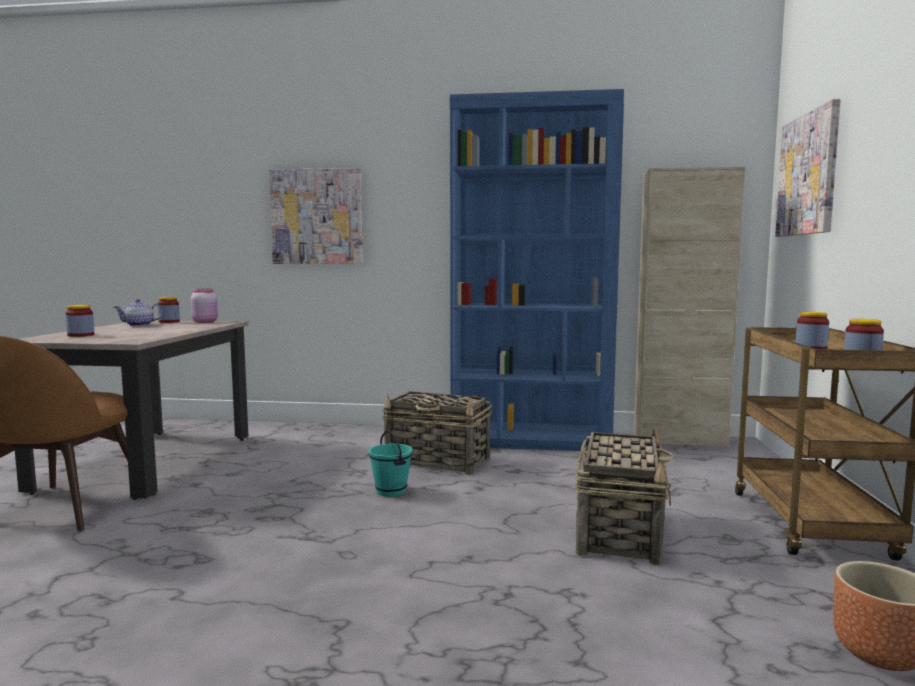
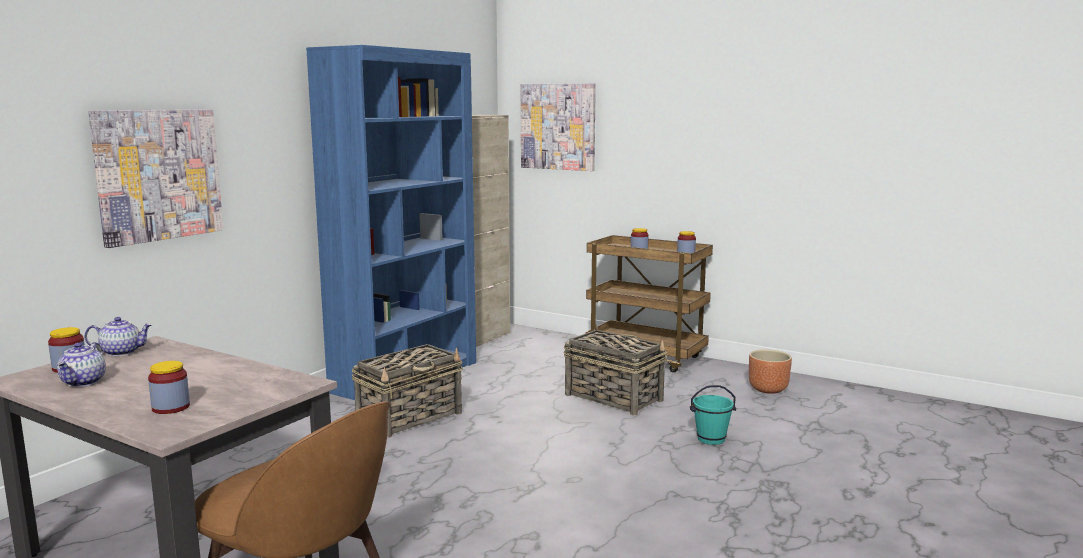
camera: 65 degrees left, 5 degrees up
pink jar [191,289,218,323] -> teapot [84,317,153,356]
turquoise bucket [369,430,412,497] -> turquoise bucket moved to [690,385,736,445]

